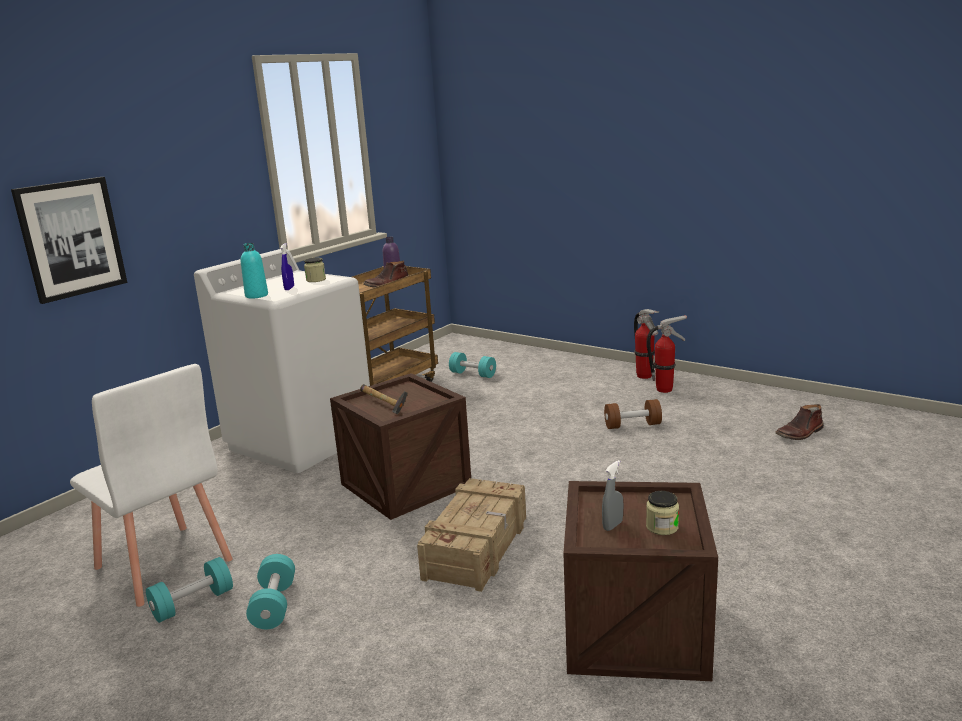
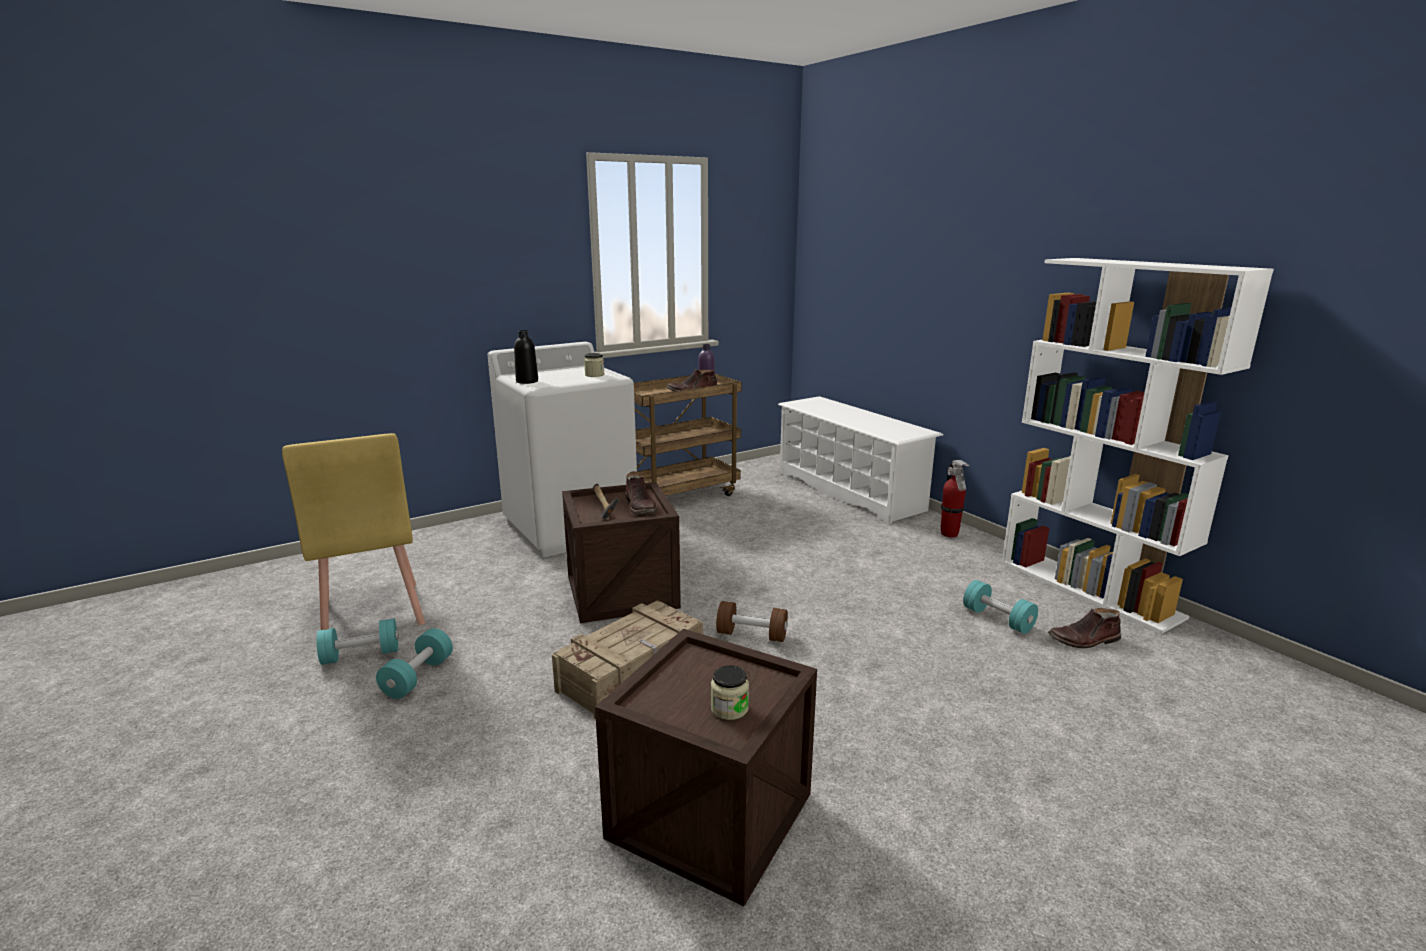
camera: 20 degrees right, 0 degrees up
picture [11,177,127,304] -> none
white chair [70,364,232,607] -> yellow chair [282,433,425,630]
turquoise bottle [241,243,268,299] -> black bottle [514,330,538,384]
blue spray bottle [280,243,294,290] -> none
turquoise dumbbell [449,352,496,378] -> turquoise dumbbell moved to [963,580,1038,634]
grey spray bottle [602,460,623,531] -> none
brown dumbbell [604,399,662,429] -> brown dumbbell moved to [716,601,788,642]
fire extinguisher [647,315,687,393] -> none
none -> brown boot [626,471,657,514]
none -> white shoe rack [778,396,943,524]
none -> white bookcase [1002,258,1274,634]

